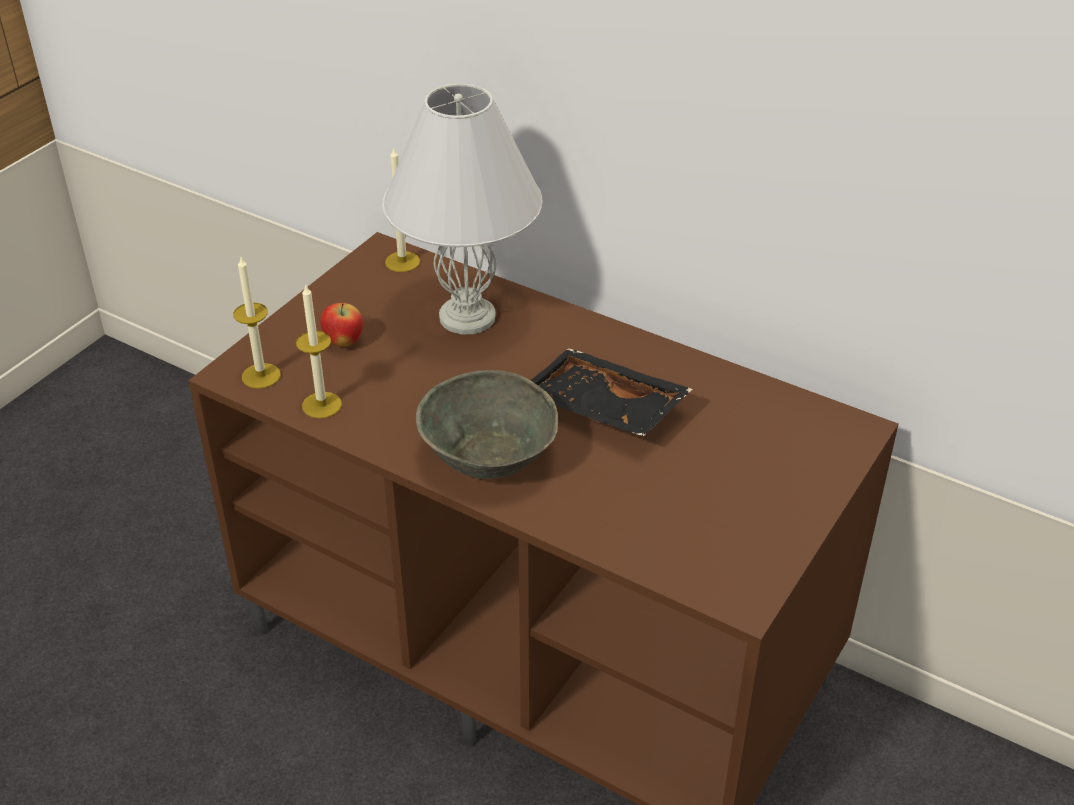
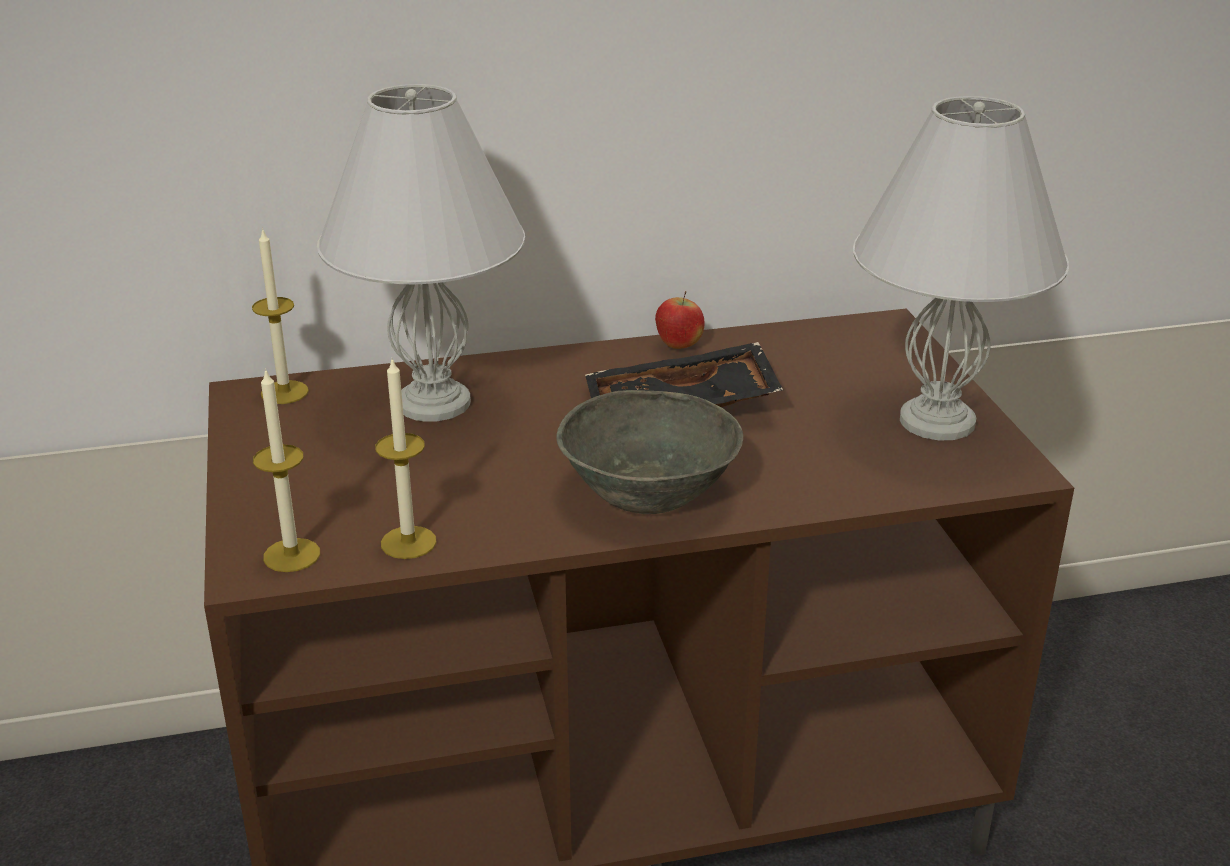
camera: 45 degrees left, 10 degrees down
apple [320,303,363,347] -> apple moved to [655,291,704,349]
none -> white table lamp [853,96,1069,441]

